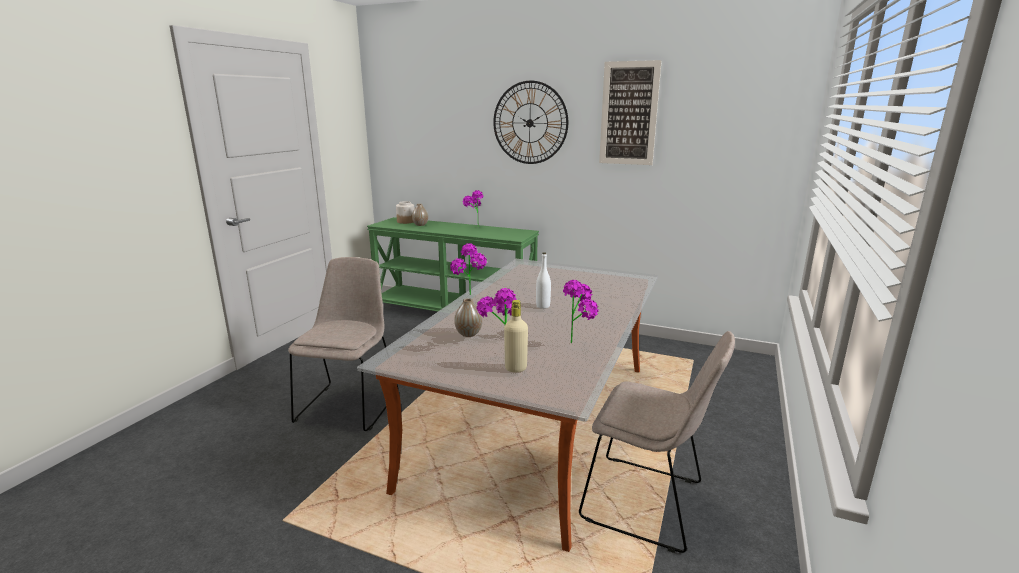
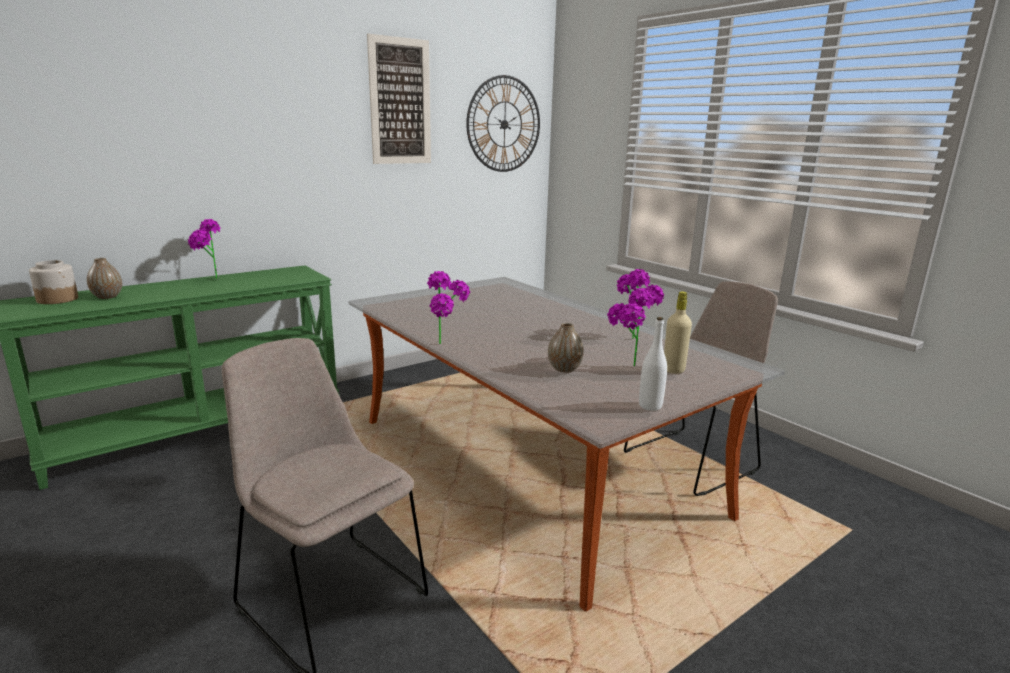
camera: 60 degrees left, 0 degrees up
wall clock [493,81,568,164] -> wall clock moved to [466,75,540,172]
white bottle [536,252,551,309] -> white bottle moved to [639,317,667,411]

